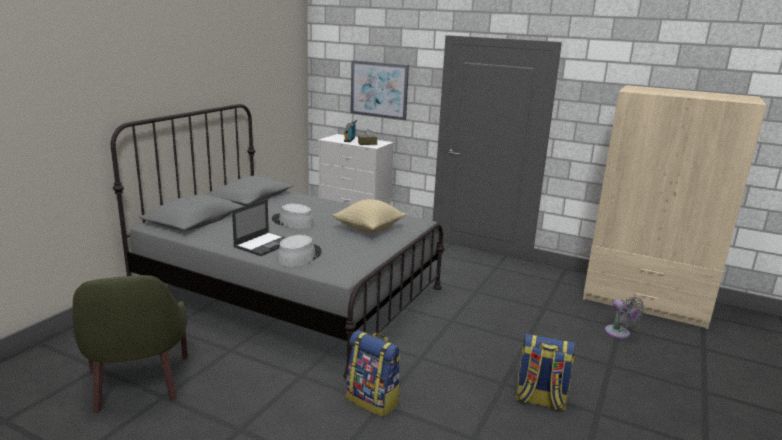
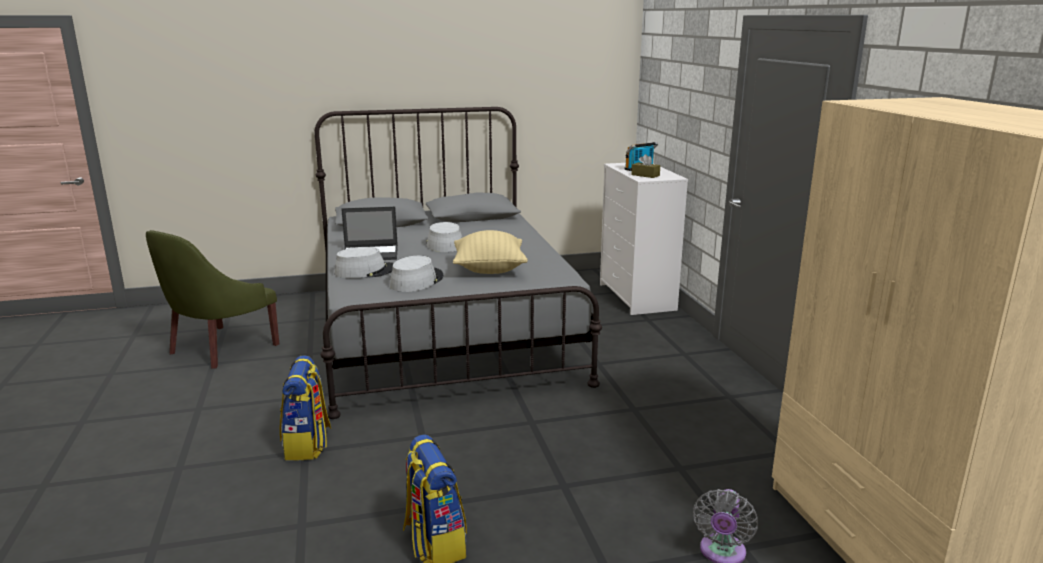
camera: 50 degrees right, 0 degrees up
picture [351,60,409,120] -> none
none -> grey hat [390,256,443,292]

